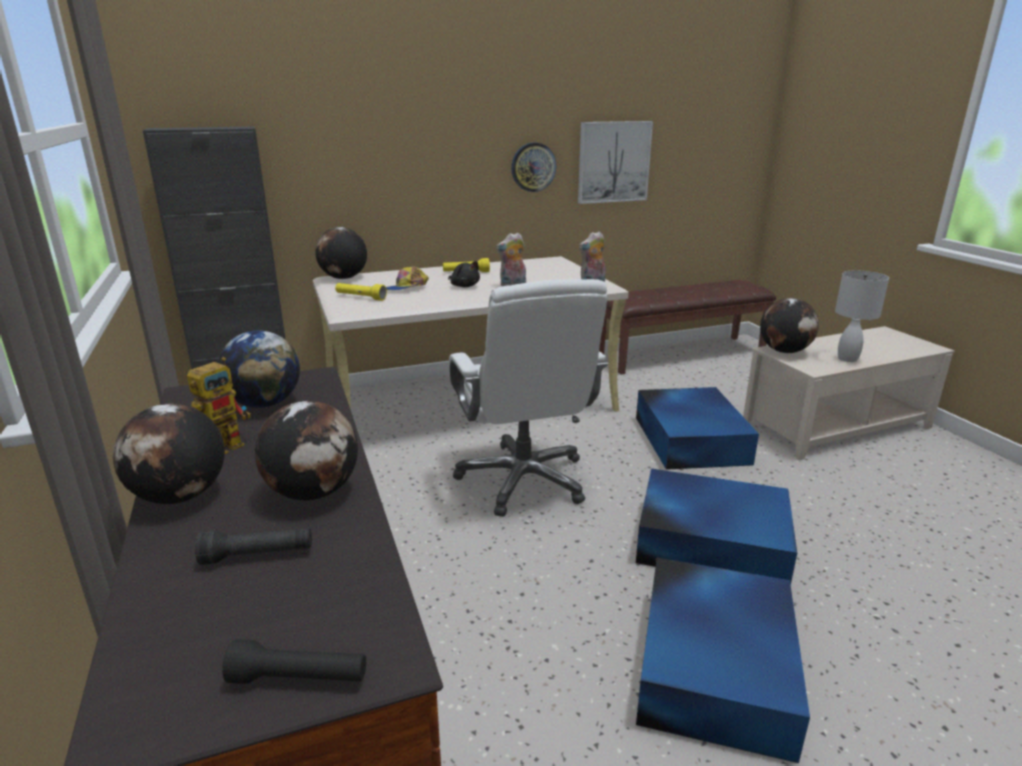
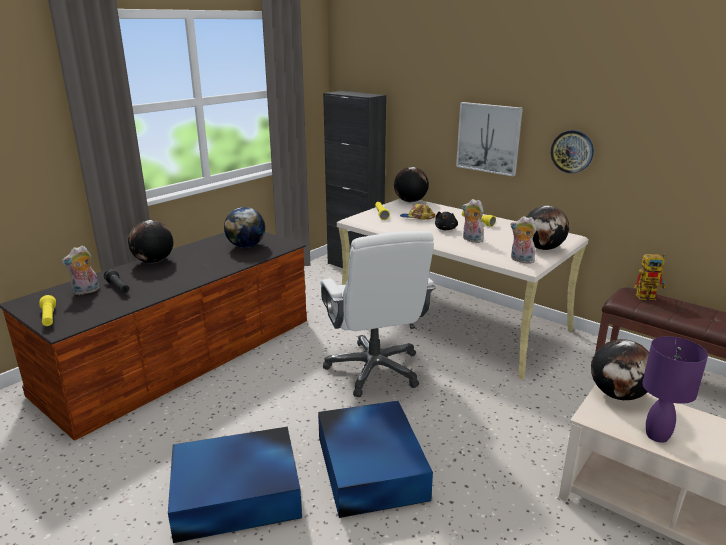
camera: 60 degrees right, 0 degrees up
toy robot [187,357,251,454] -> toy robot moved to [634,254,666,300]
black flashlight [222,639,366,684] -> yellow flashlight [39,295,56,326]
globe [255,401,358,501] -> globe moved to [527,205,569,250]
white office chair [449,279,609,517] -> white office chair turned 60 degrees counterclockwise [320,231,436,397]
picture [578,121,653,204] -> picture moved to [456,102,523,176]
blue storage box [636,387,759,470] -> none
white table lamp [835,270,889,362] -> purple table lamp [642,336,708,443]
none -> plush toy [61,245,99,295]

